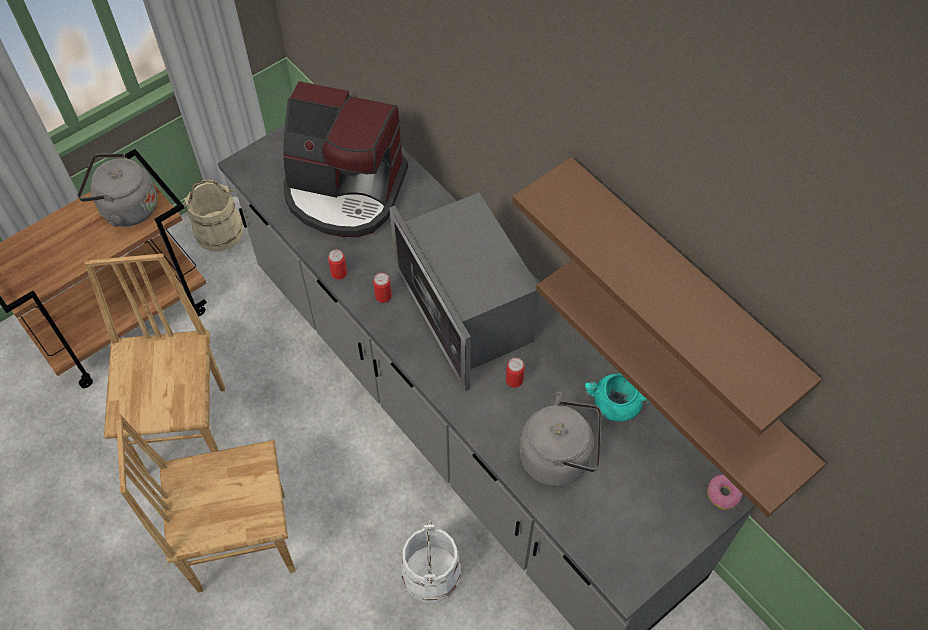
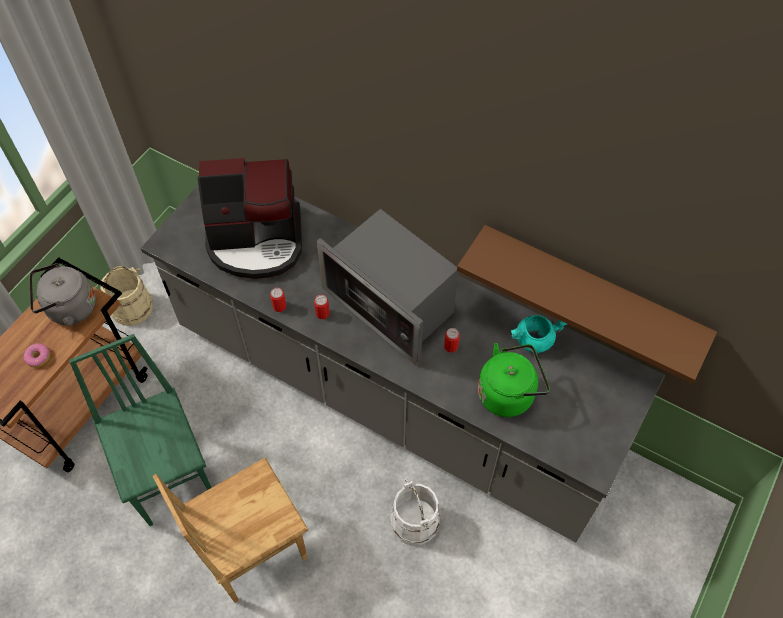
camera: 20 degrees left, 0 degrees up
brown chair [84,253,225,476] -> green chair [69,334,212,526]
brown shelf [512,157,822,436] -> none
grey kettle [519,392,602,486] -> green kettle [478,343,550,417]
donut [707,474,743,510] -> donut moved to [24,343,50,368]

